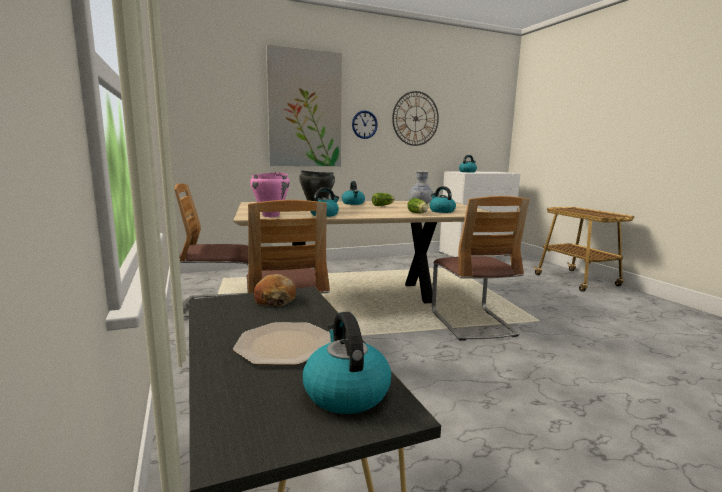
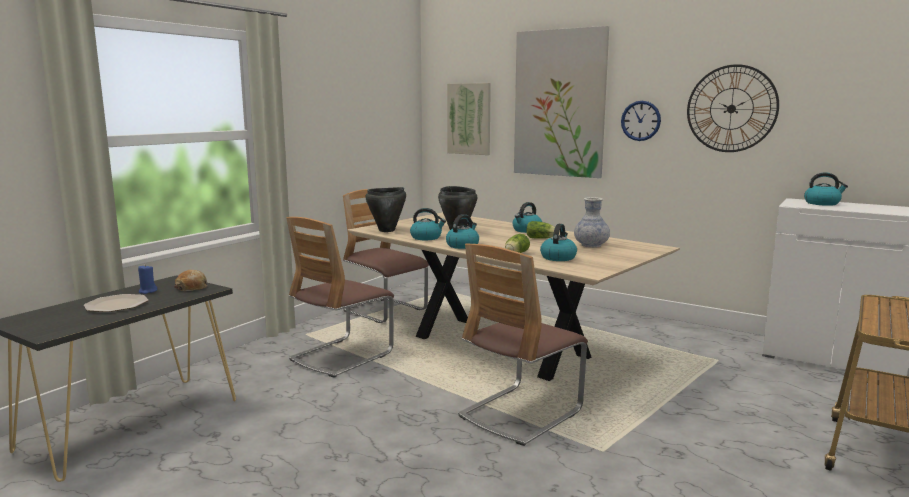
camera: 55 degrees right, 0 degrees up
pink cooking pot [250,172,290,217] -> black cooking pot [365,187,406,232]
kettle [303,312,391,414] -> kettle moved to [446,214,479,249]
none -> blue candle [138,265,157,294]
none -> picture [447,83,491,155]

